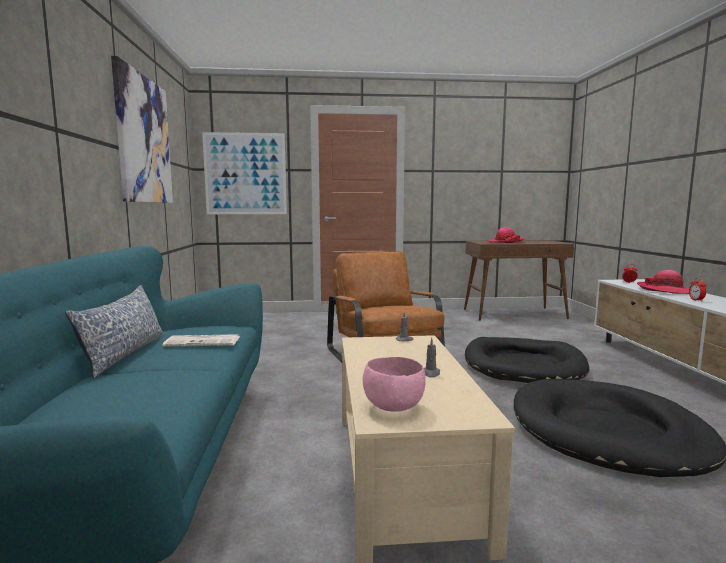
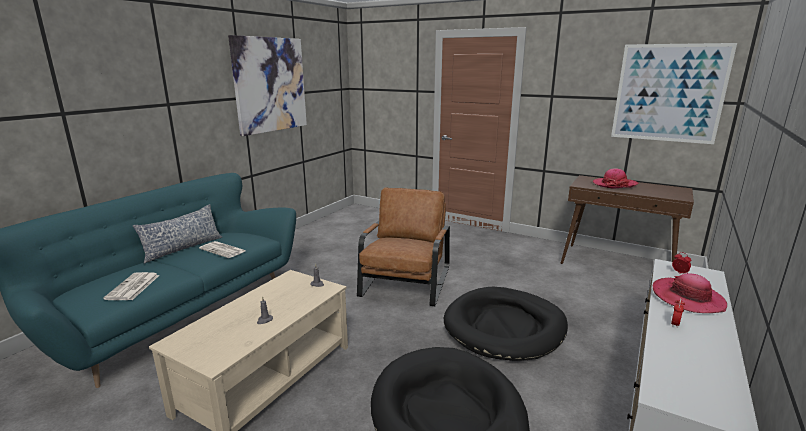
camera: 35 degrees right, 10 degrees up
picture [202,132,287,214] -> picture moved to [611,43,737,144]
pink bowl [363,357,426,412] -> none
none -> newspaper [103,272,160,300]

